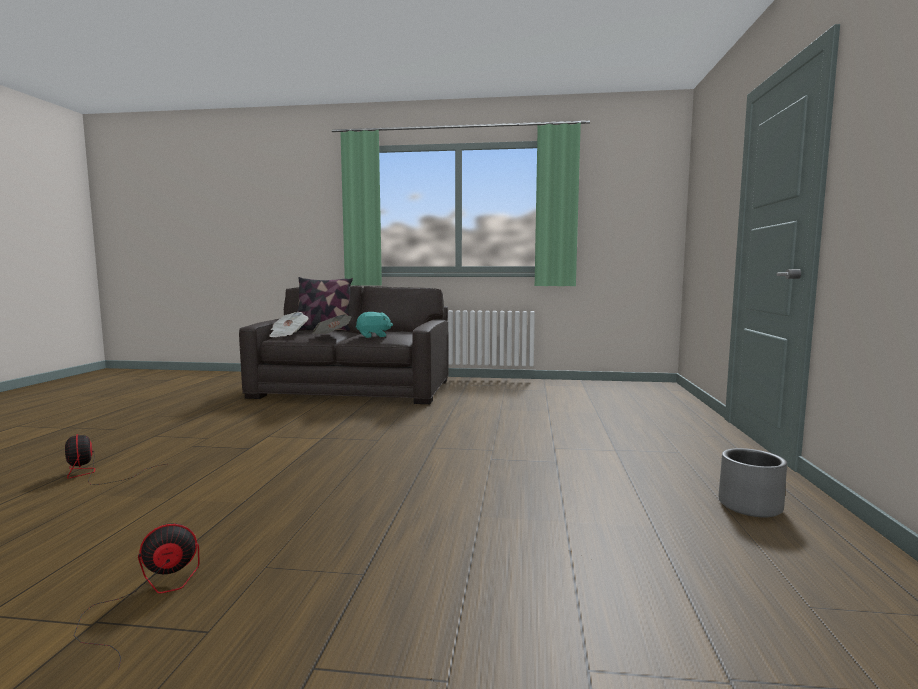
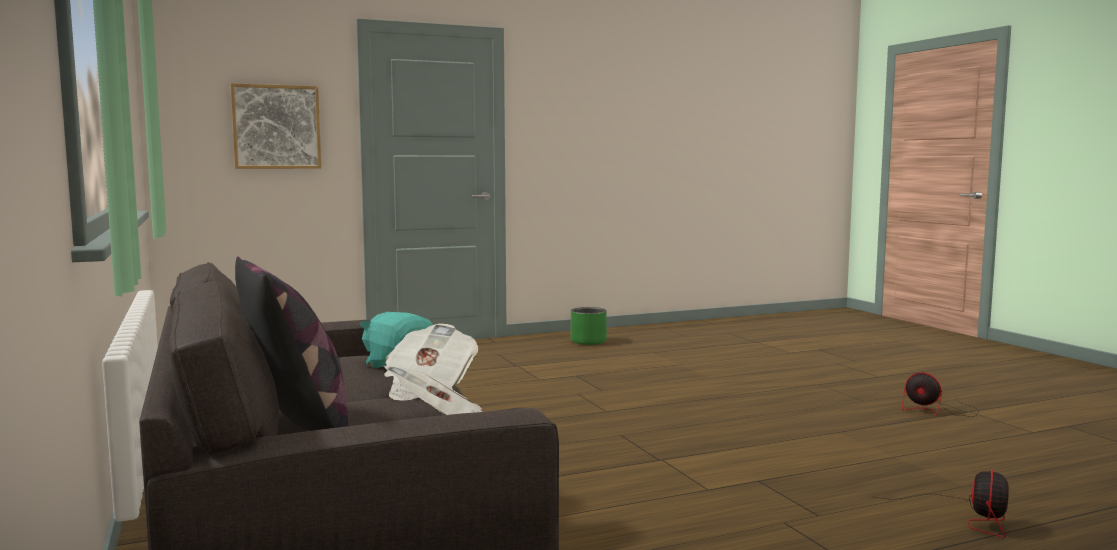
camera: 120 degrees left, 0 degrees up
grey planter [718,448,787,517] -> green planter [570,307,607,345]
none -> picture [231,83,321,169]

